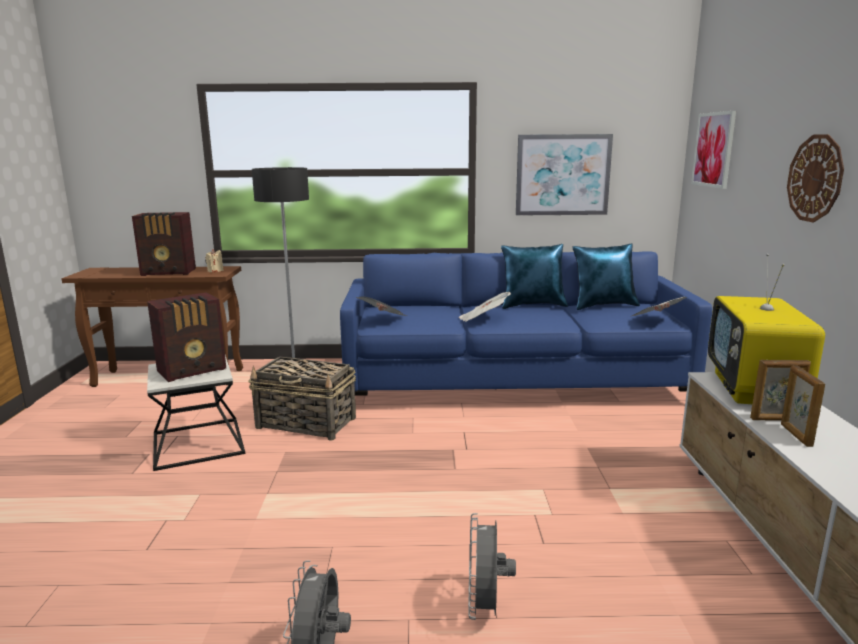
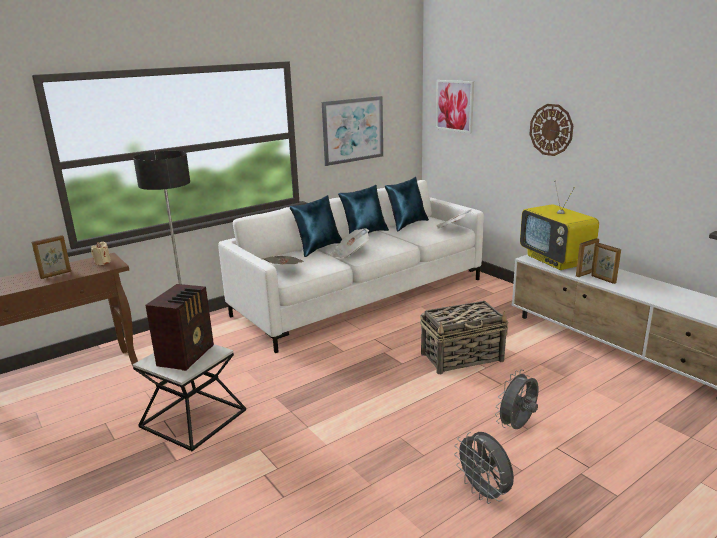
camera: 35 degrees left, 5 degrees up
radio [132,212,196,276] -> picture frame [32,235,71,279]
basket [248,357,356,441] -> basket moved to [420,301,508,374]
blue sofa [340,251,712,396] -> white sofa [218,180,484,353]
grey fan [468,513,516,620] -> grey fan turned 75 degrees clockwise [495,369,539,429]
none -> blue pillow [290,195,342,257]

